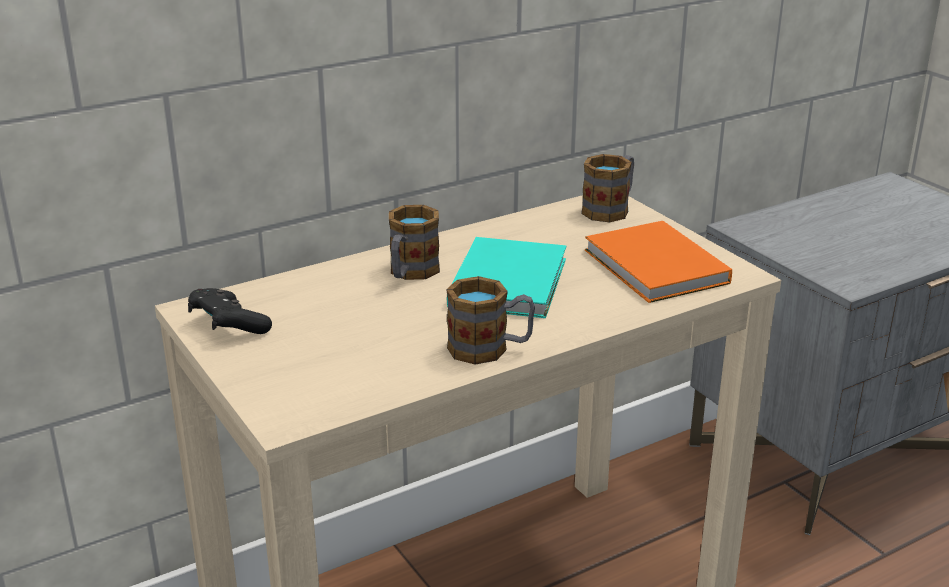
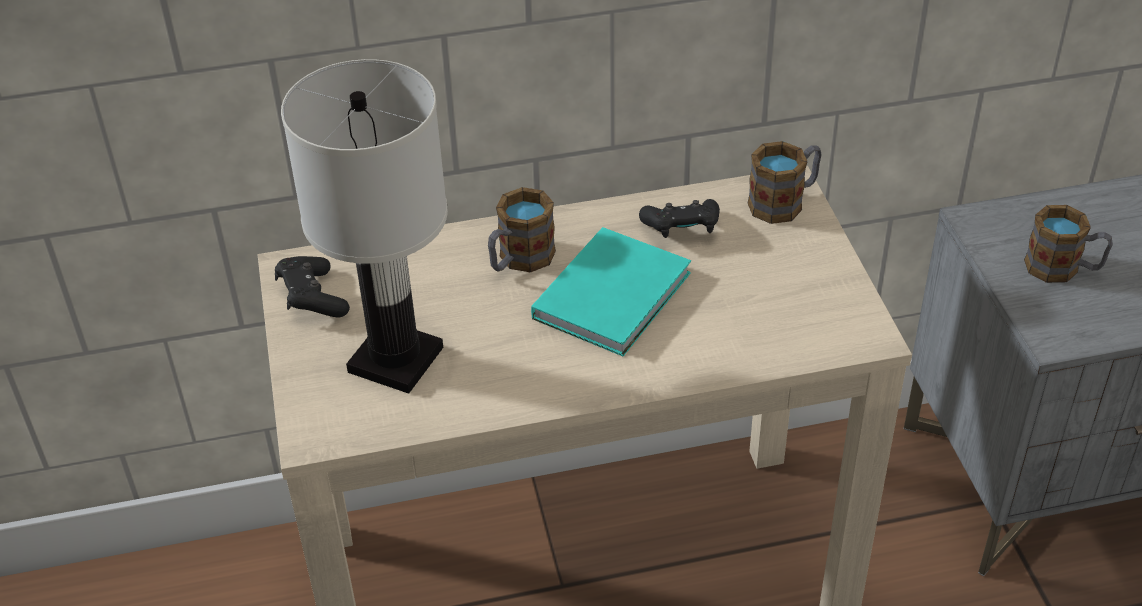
camera: 20 degrees right, 15 degrees up
mug [446,276,535,364] -> mug moved to [1024,205,1113,283]
orange book [585,221,732,303] -> none
none -> white table lamp [281,59,448,394]
none -> black game controller [639,199,720,238]

